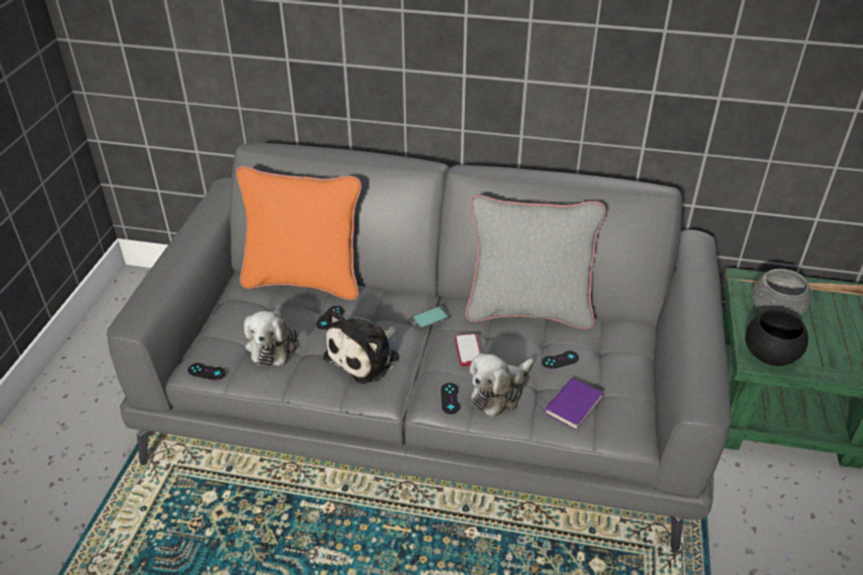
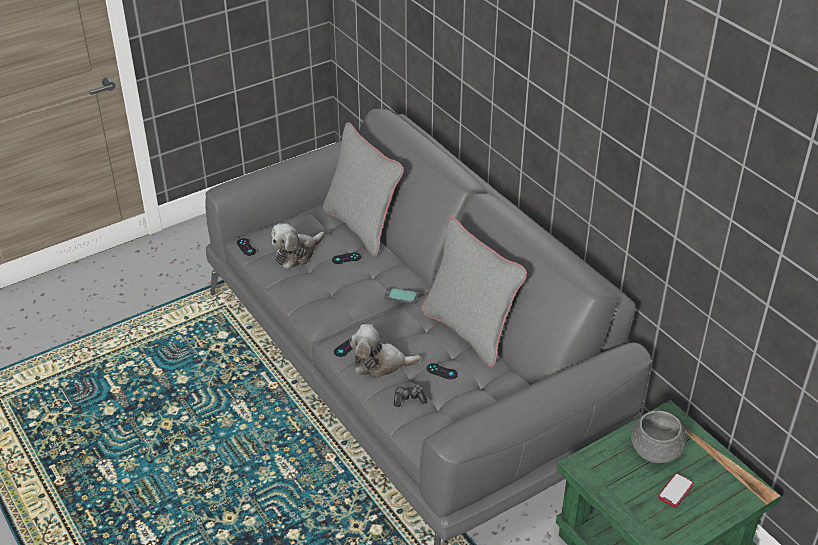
camera: 45 degrees right, 0 degrees up
orange pillow [236,166,362,300] -> grey pillow [323,122,404,257]
plush toy [323,309,400,384] -> none
phone [455,334,481,366] -> phone moved to [658,473,694,508]
purple book [535,378,603,430] -> game controller [394,384,428,407]
black bowl [745,309,808,366] -> none

